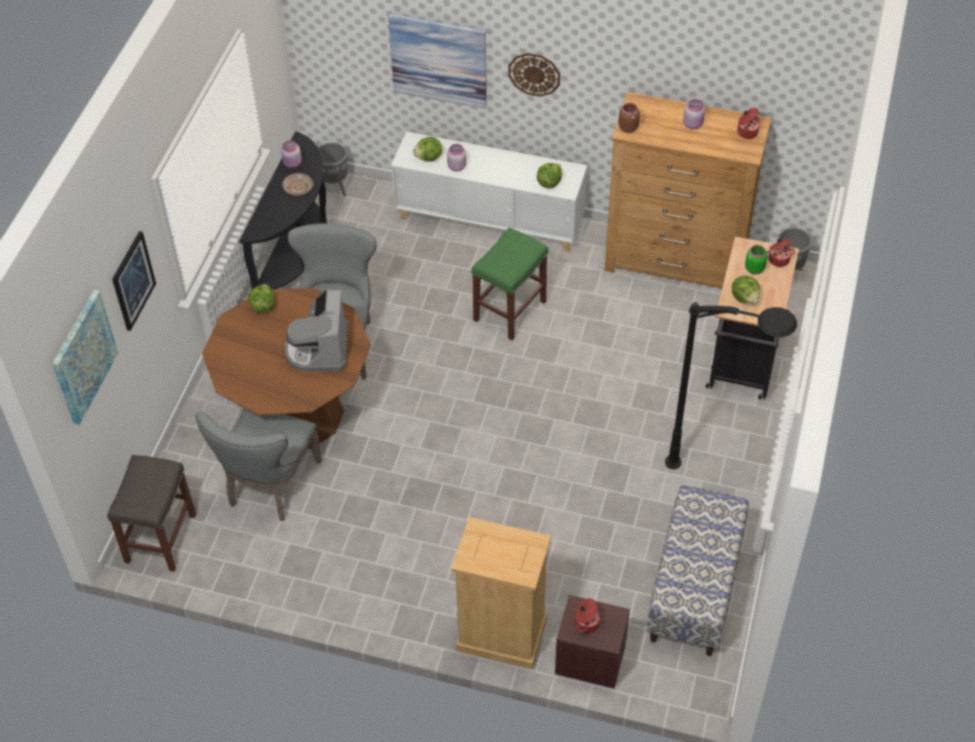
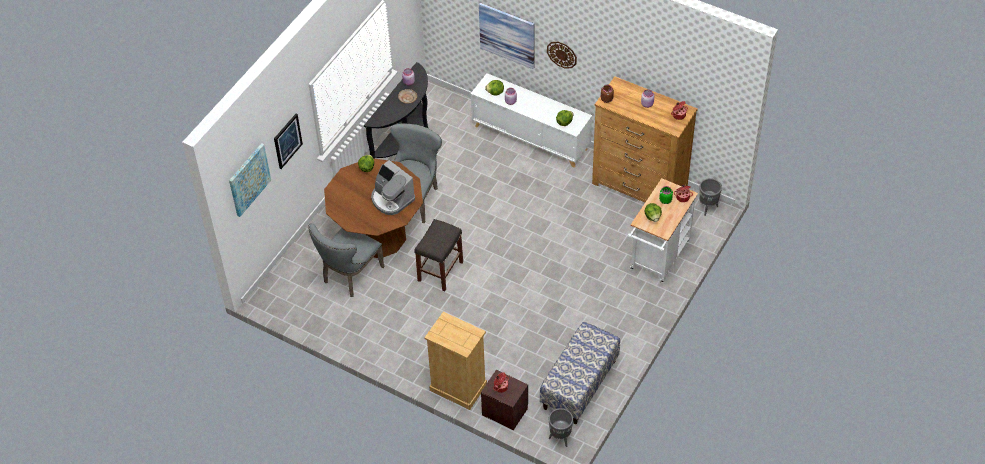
camera: 15 degrees right, 0 degrees up
grey stool [107,455,196,572] -> grey stool moved to [414,219,463,291]
coffee machine [285,289,348,372] -> coffee machine turned 60 degrees counterclockwise [371,160,415,215]
grey planter [318,143,347,197] -> grey planter moved to [549,408,573,447]
green stool [471,228,548,340] -> none
black floor lamp [665,302,797,469] -> none
black cart [706,236,799,400] -> white cart [628,178,698,283]

